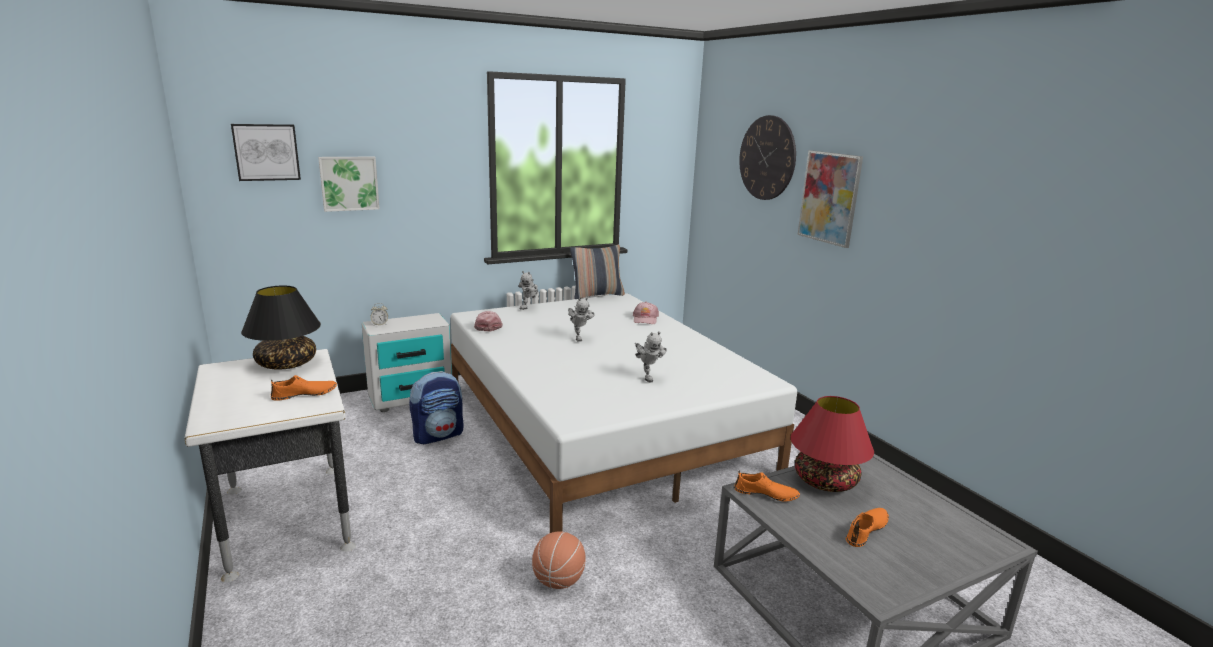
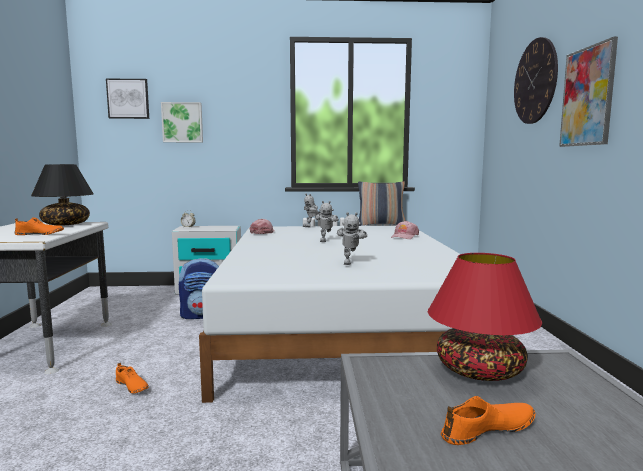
camera: 25 degrees right, 10 degrees down
basketball [532,531,585,589] -> none
orange shoe [735,470,800,501] -> orange shoe moved to [116,363,149,393]

